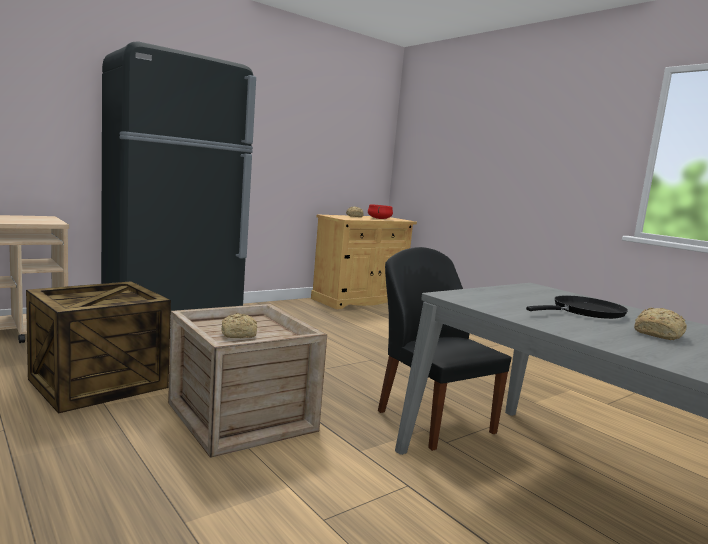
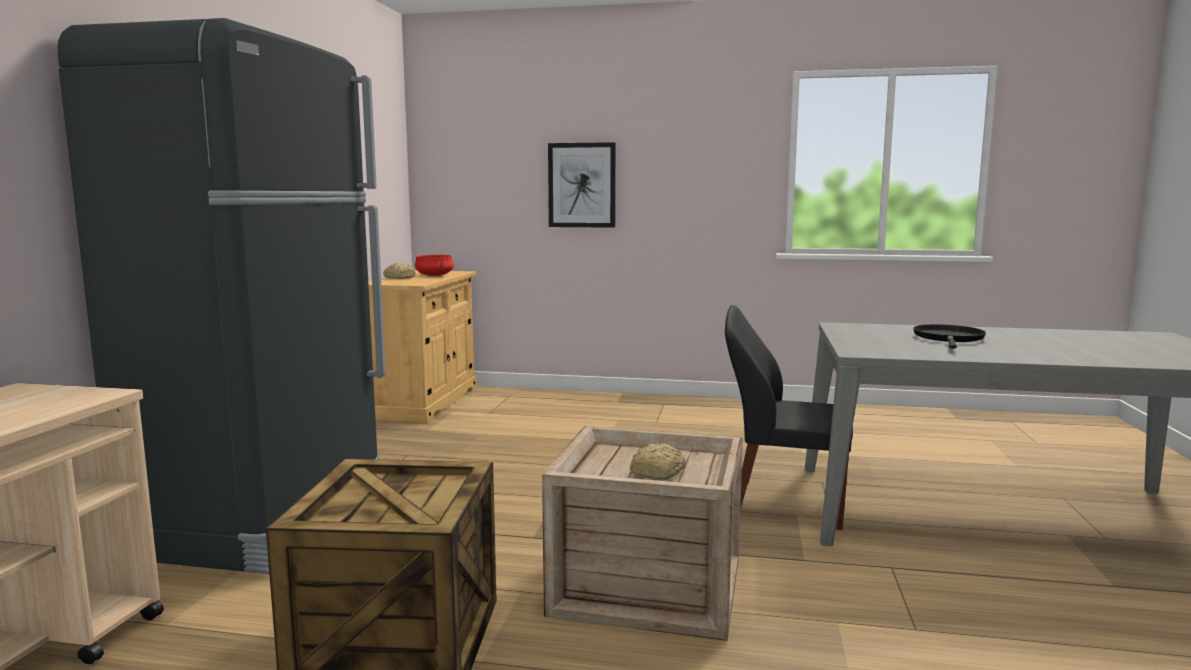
camera: 40 degrees left, 0 degrees up
bread [634,307,687,340] -> none
none -> picture [548,142,616,228]

